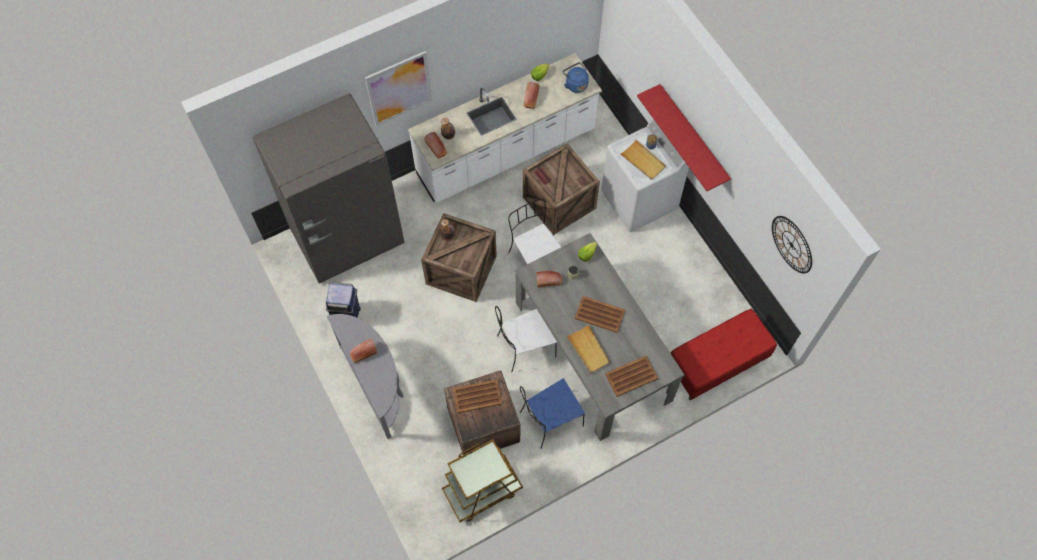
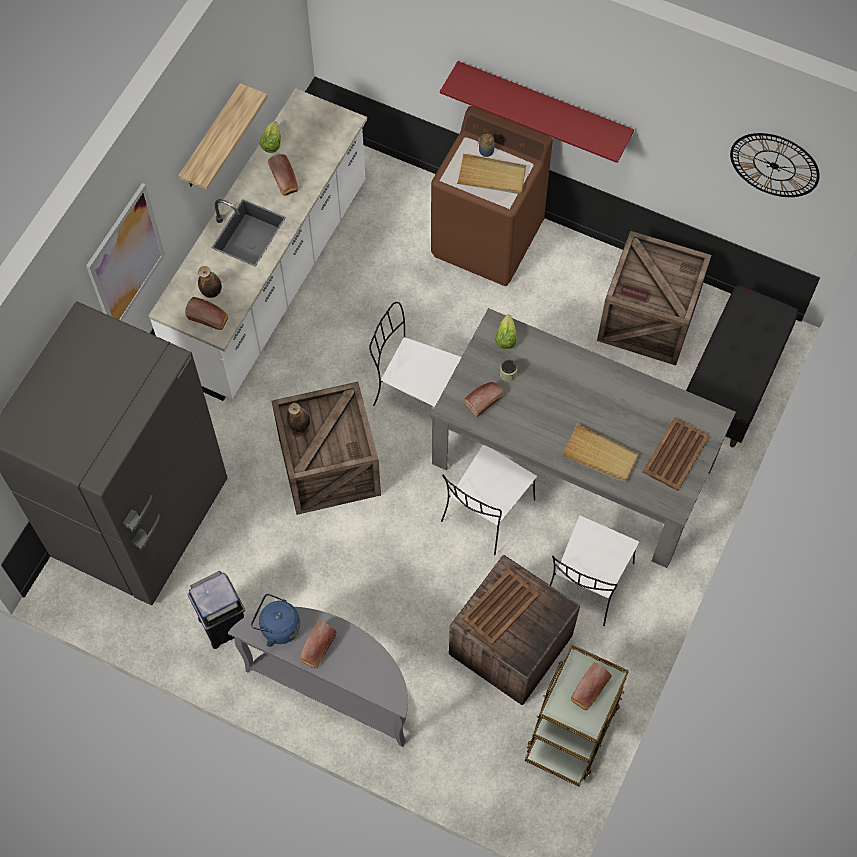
camera: 35 degrees left, 0 degrees up
blue chair [520,378,585,448] -> white chair [550,516,639,626]
crate [523,143,600,235] -> crate moved to [597,231,712,365]
blue kettle [563,62,589,93] -> blue kettle moved to [251,594,300,647]
brown tray [575,296,625,333] -> none
white washing machine [601,118,689,232] -> brown washing machine [431,106,553,286]
red bench [670,309,777,400] -> black bench [686,286,798,447]
none -> shelf [178,83,268,190]
none -> bread [571,662,612,710]

